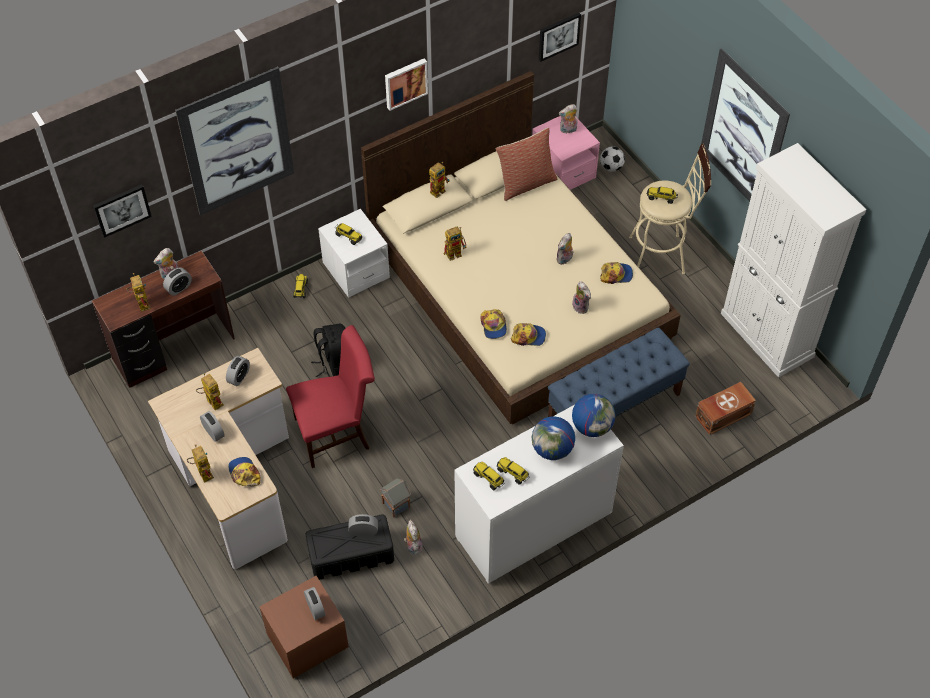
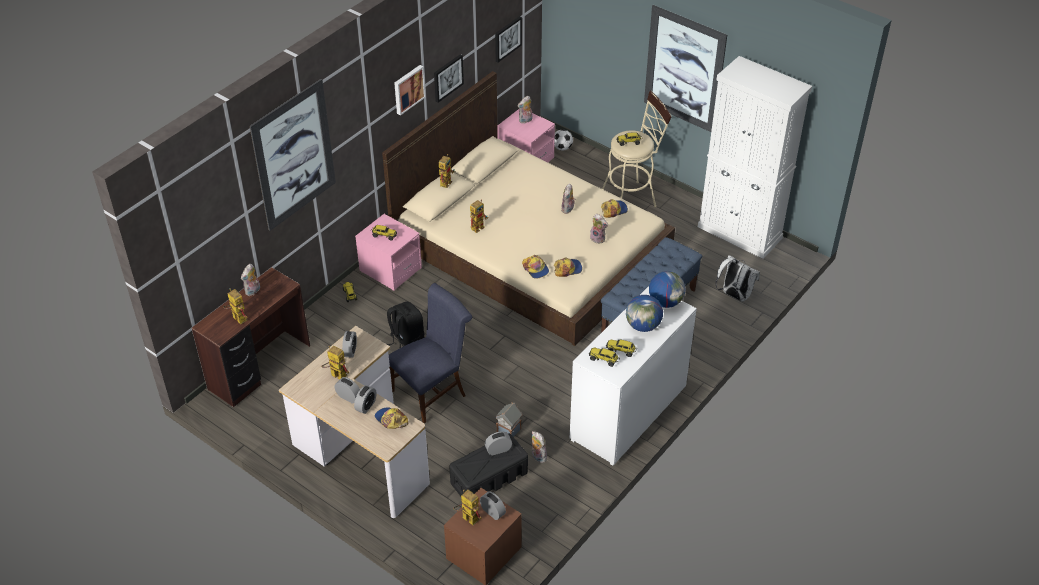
camera: 20 degrees left, 10 degrees down
picture [93,184,152,238] -> picture moved to [434,54,464,103]
alarm clock [163,268,192,296] -> alarm clock moved to [354,385,377,414]
toy robot [187,444,214,483] -> toy robot moved to [453,489,482,526]
red chair [286,325,375,468] -> blue chair [389,283,472,423]
white nightstand [318,209,390,298] -> pink nightstand [355,214,422,290]
pillow [496,127,557,201] -> none
brown storage box [695,382,756,435] -> white backpack [715,255,760,302]

